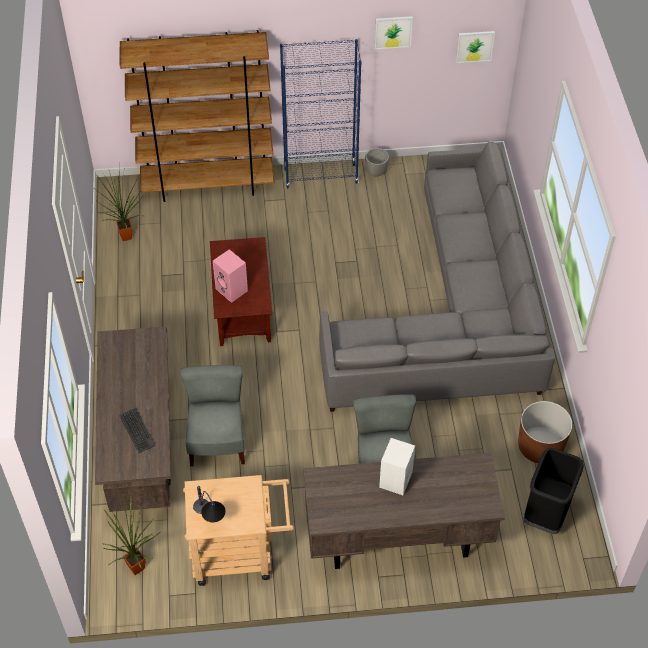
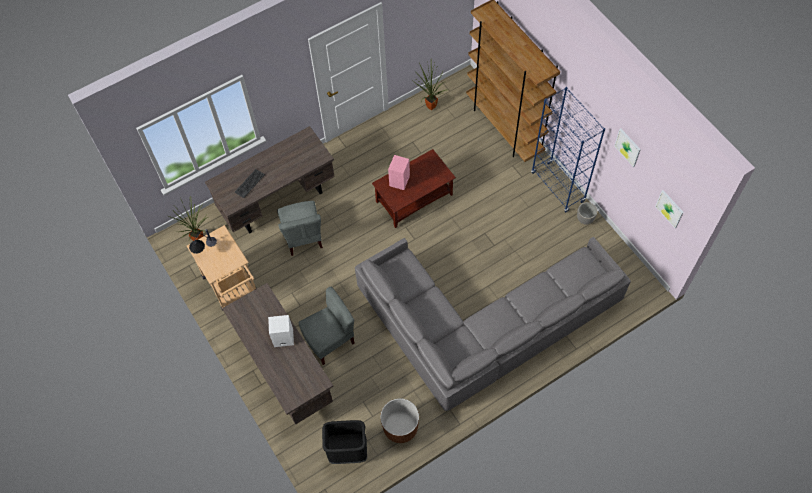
camera: 65 degrees right, 10 degrees up
grey chair [181,365,245,466] -> grey chair turned 105 degrees clockwise [277,201,323,256]

